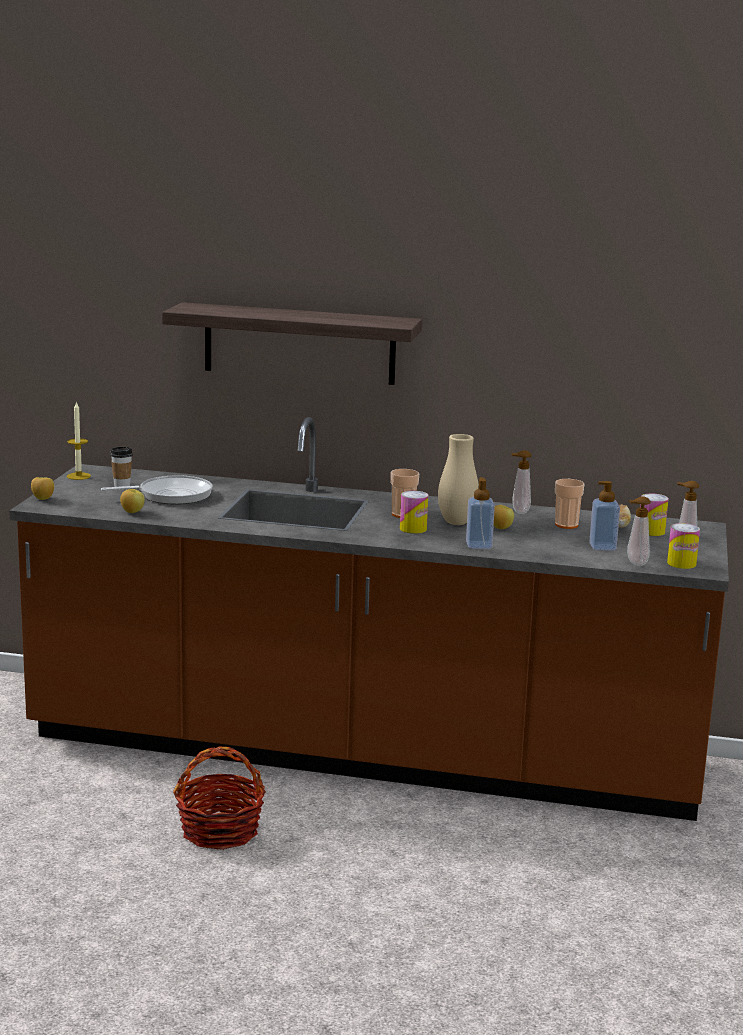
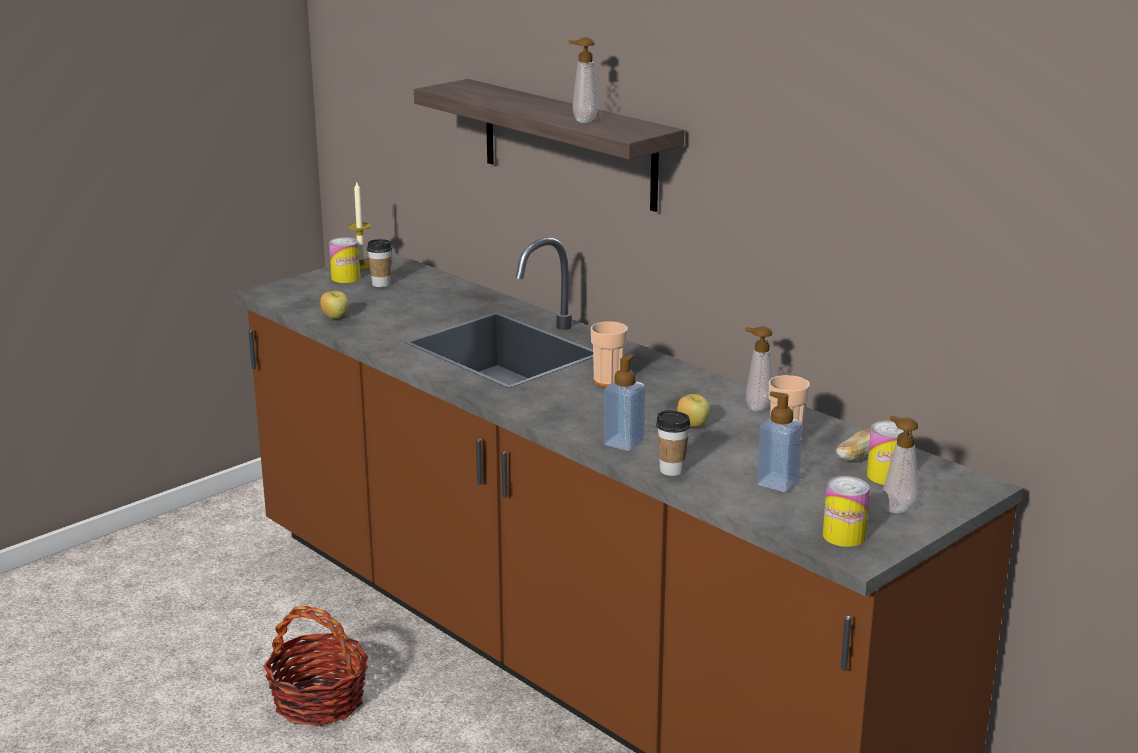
camera: 35 degrees right, 5 degrees up
apple [31,477,54,500] -> none
frying pan [101,475,212,505] -> none
can [400,491,428,534] -> can moved to [329,237,360,283]
beige vase [438,434,479,525] -> none
soap dispenser [627,496,651,566] -> soap dispenser moved to [568,37,598,123]
none -> cup [656,410,691,476]

